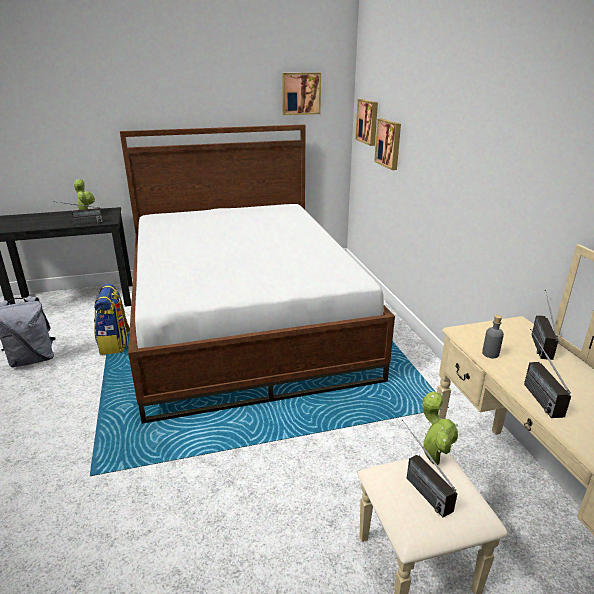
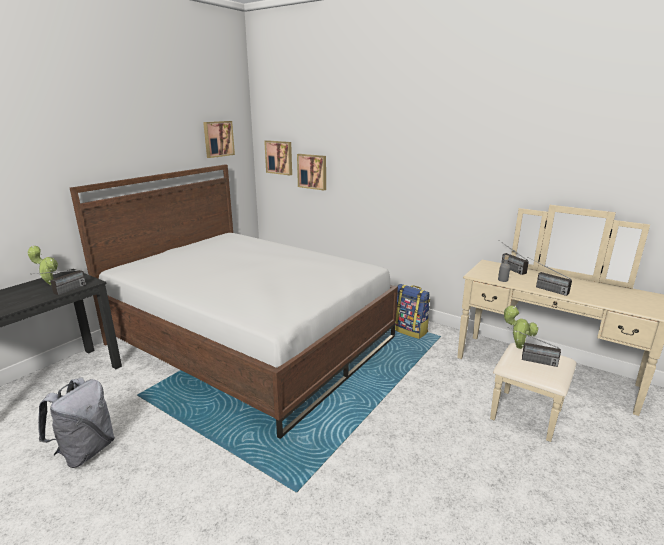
camera: 40 degrees left, 5 degrees down
backpack [94,284,130,355] -> backpack moved to [395,284,430,339]

